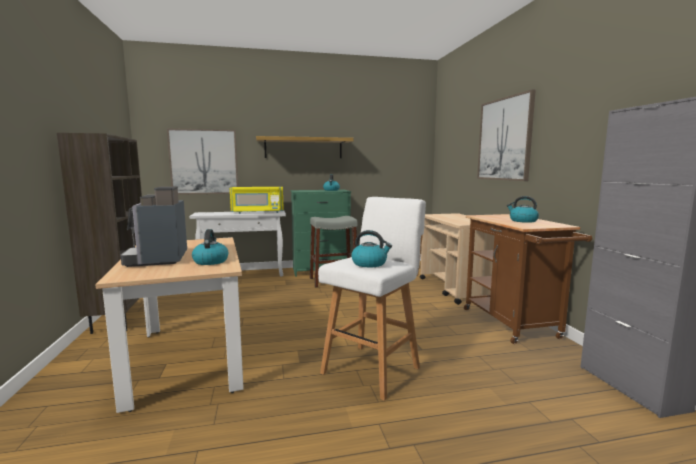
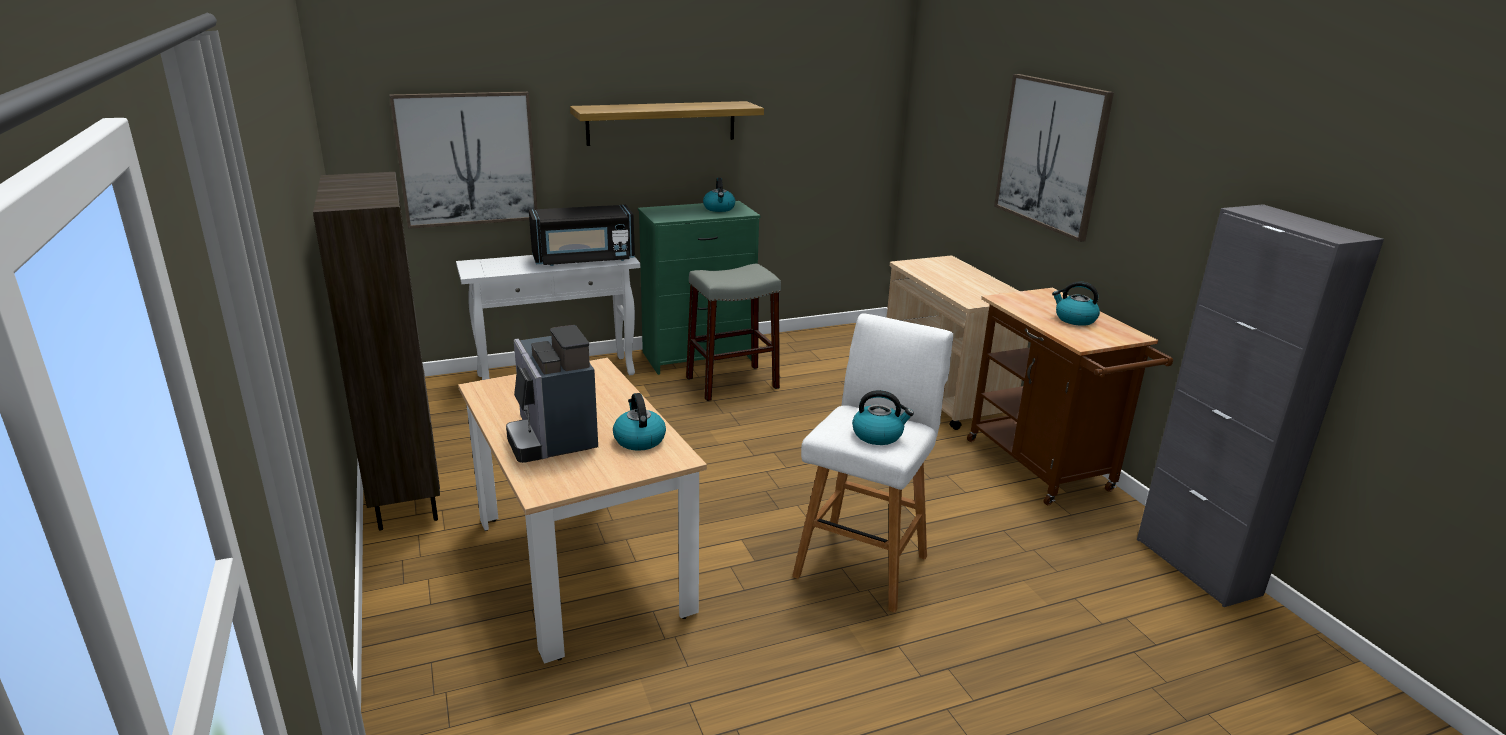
camera: 10 degrees left, 15 degrees up
yellow microwave [230,187,284,214] -> black microwave [529,205,635,266]

